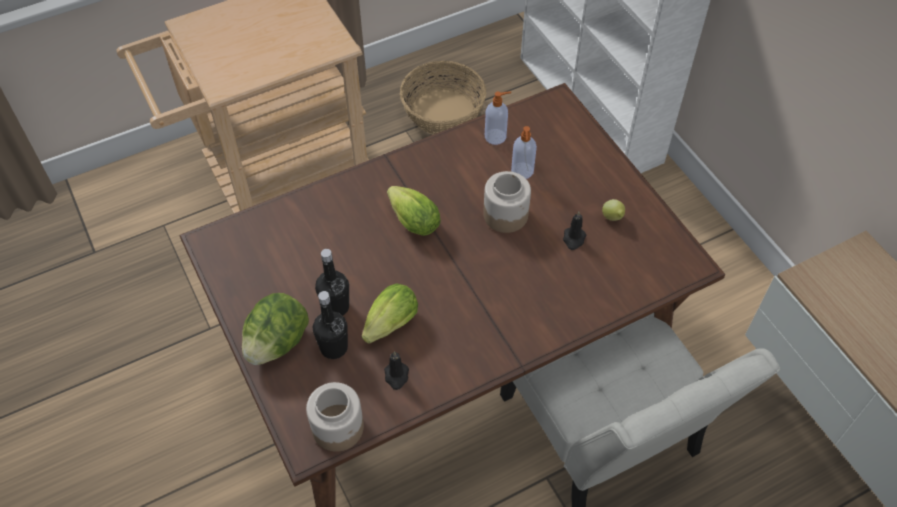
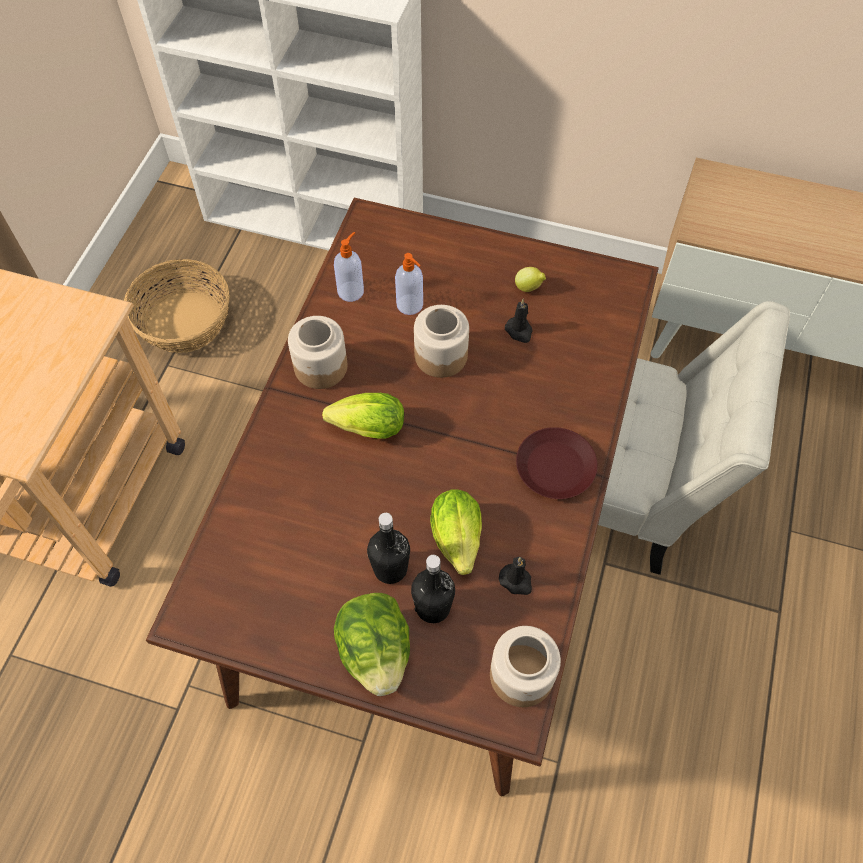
camera: 45 degrees left, 5 degrees up
none -> jar [288,316,347,389]
none -> brown plate [516,427,597,499]

